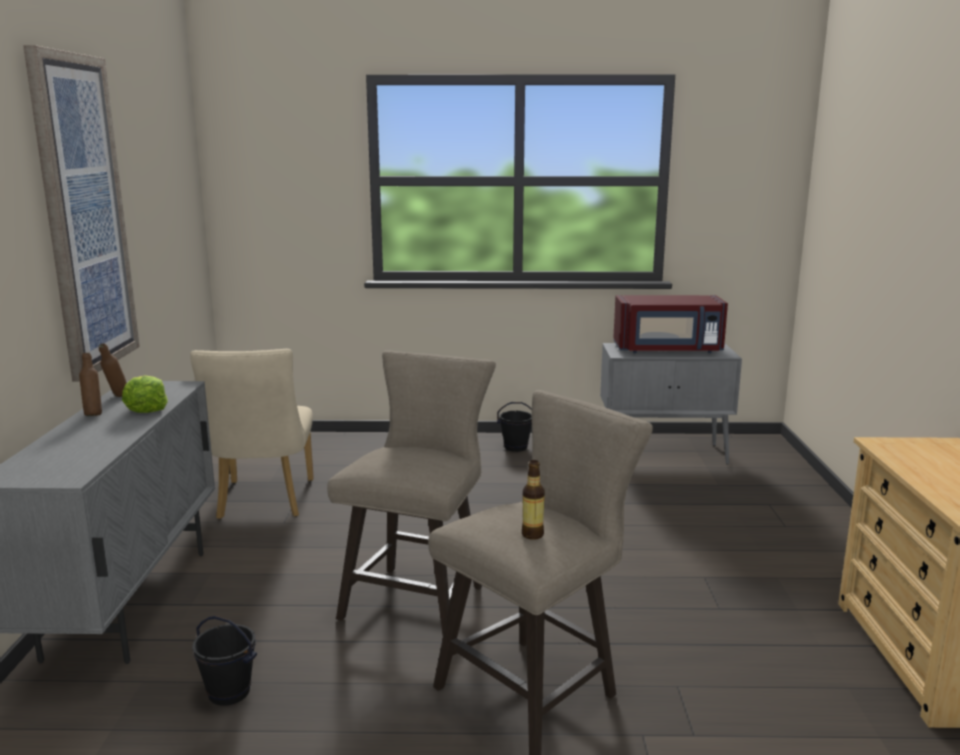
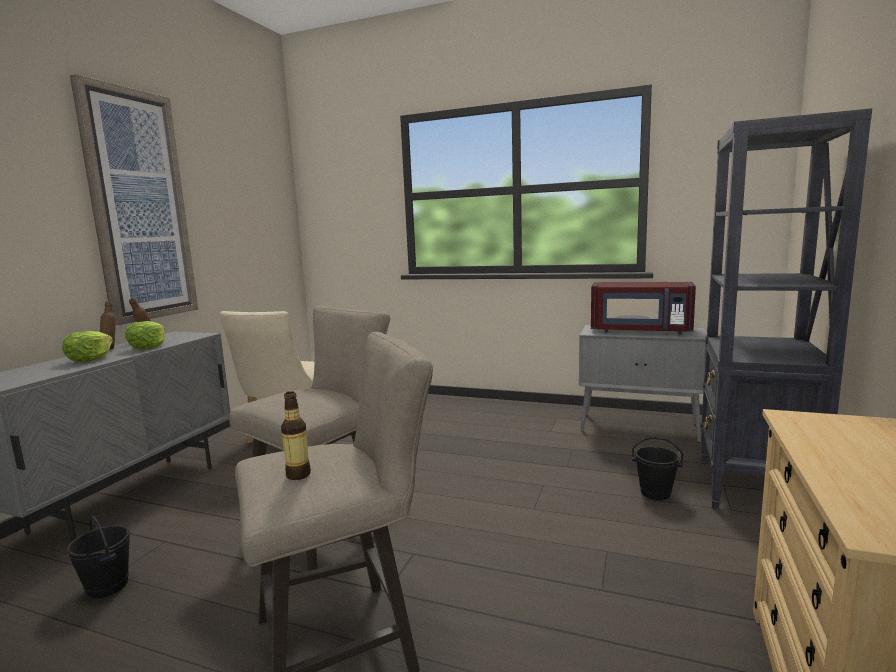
camera: 20 degrees right, 5 degrees down
black bucket [497,402,532,452] -> black bucket moved to [631,437,683,500]
none -> lettuce [62,331,113,362]
none -> black bookcase [700,108,872,509]

